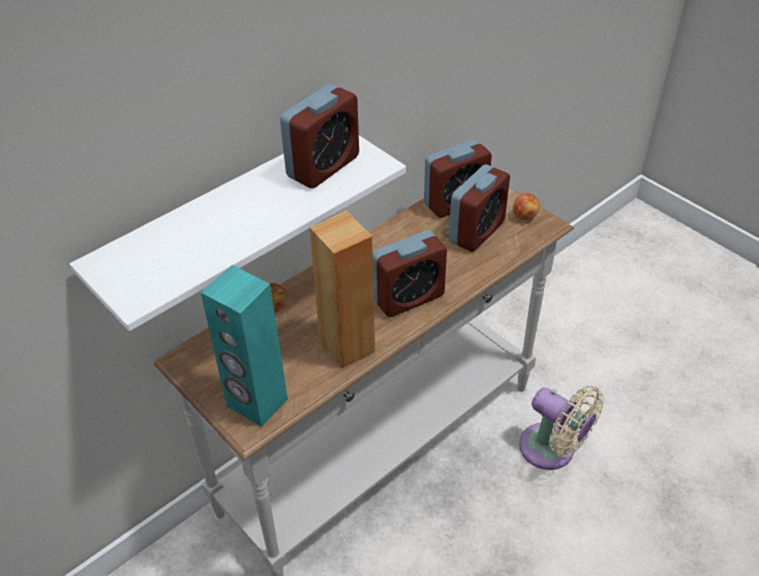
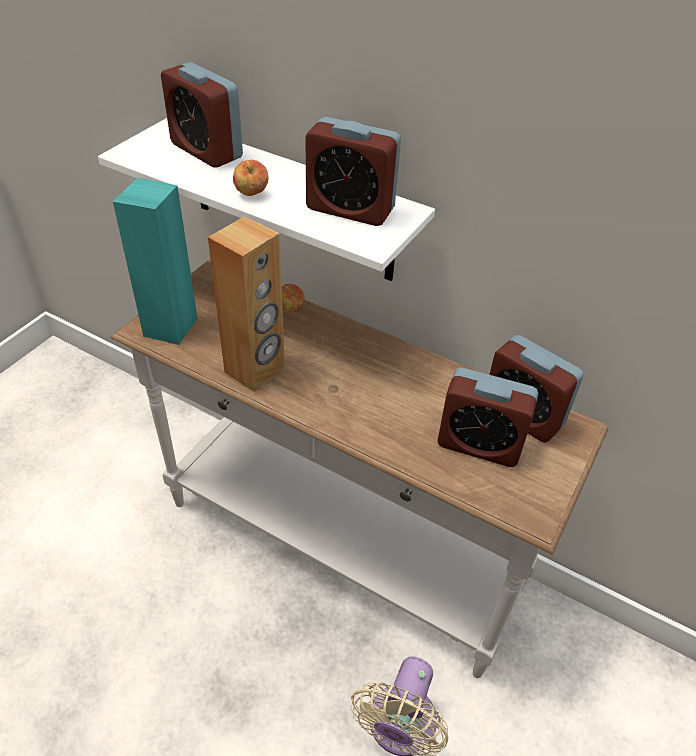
camera: 70 degrees right, 0 degrees up
alarm clock [373,230,447,317] -> alarm clock moved to [161,62,243,168]
apple [513,193,540,220] -> apple moved to [233,160,269,196]

